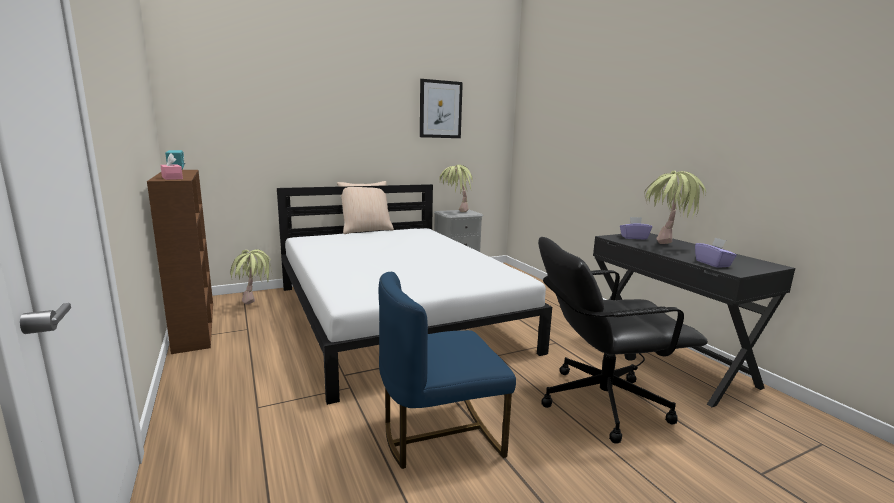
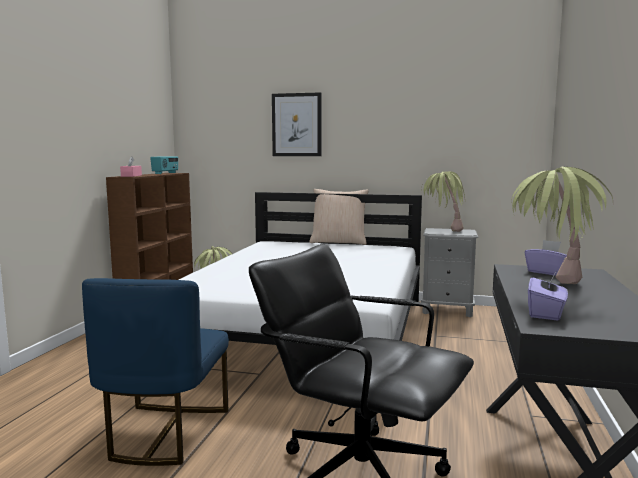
camera: 40 degrees right, 5 degrees down
blue chair [379,272,516,469] -> blue chair turned 105 degrees counterclockwise [82,278,229,466]
picture [420,79,463,138] -> picture moved to [272,92,322,156]

